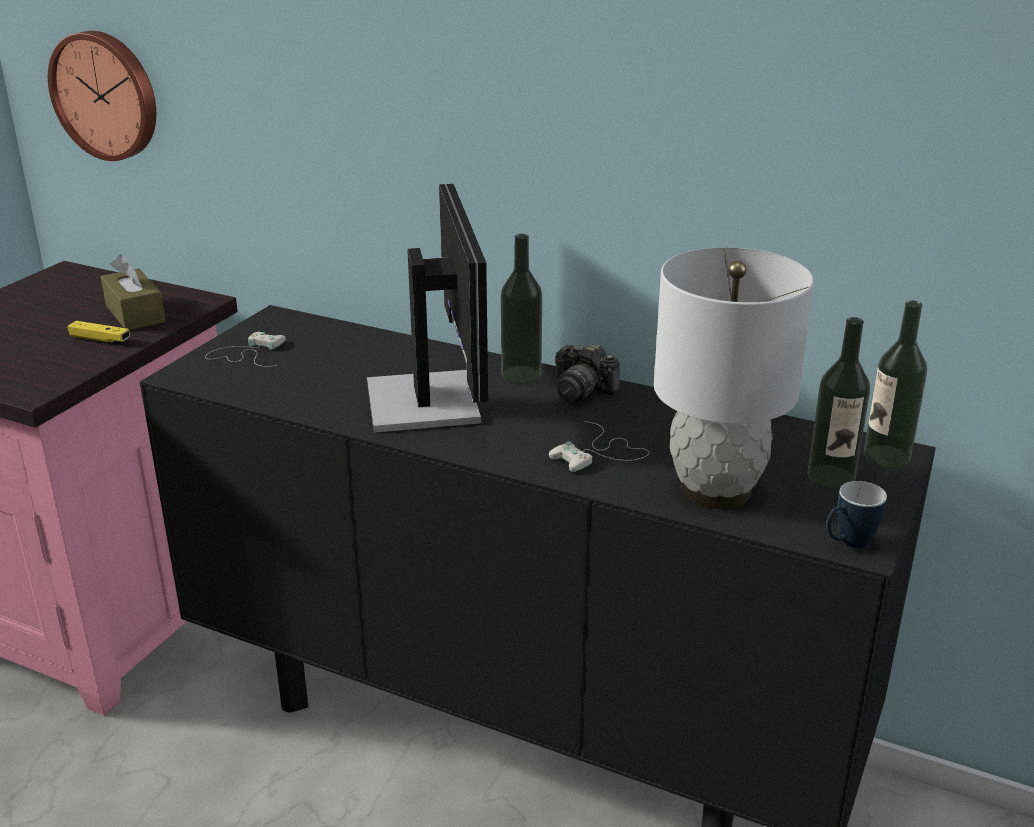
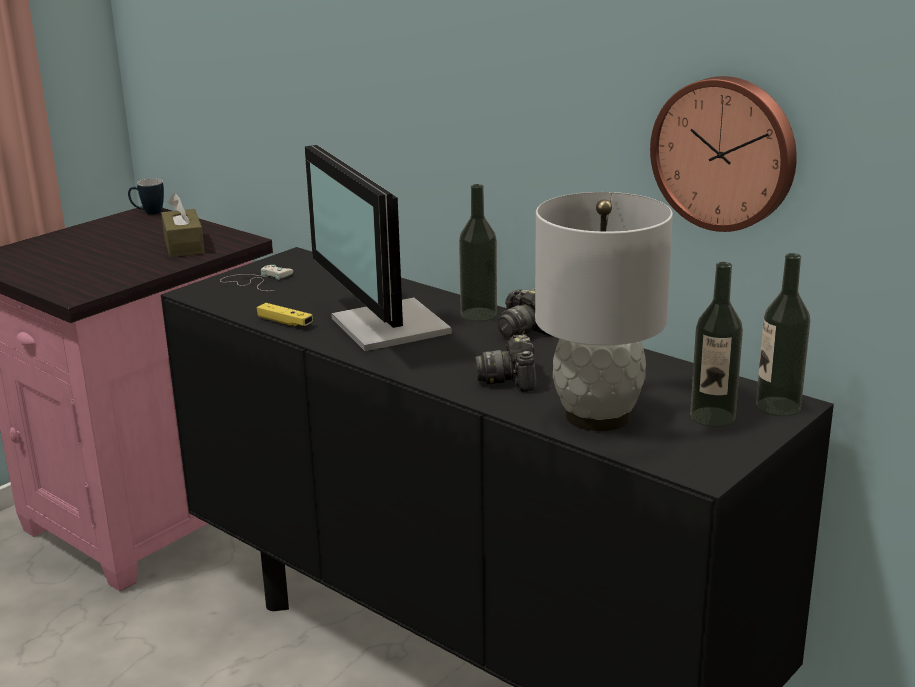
camera: 15 degrees right, 5 degrees down
wall clock [48,31,156,161] -> wall clock moved to [650,76,797,232]
yellow game controller [67,321,130,343] -> yellow game controller moved to [257,303,313,326]
monitor [367,184,488,433] -> monitor turned 150 degrees clockwise [305,145,452,351]
white game controller [549,421,649,472] -> camera [475,334,537,392]
mug [827,481,887,548] -> mug moved to [128,178,164,214]

